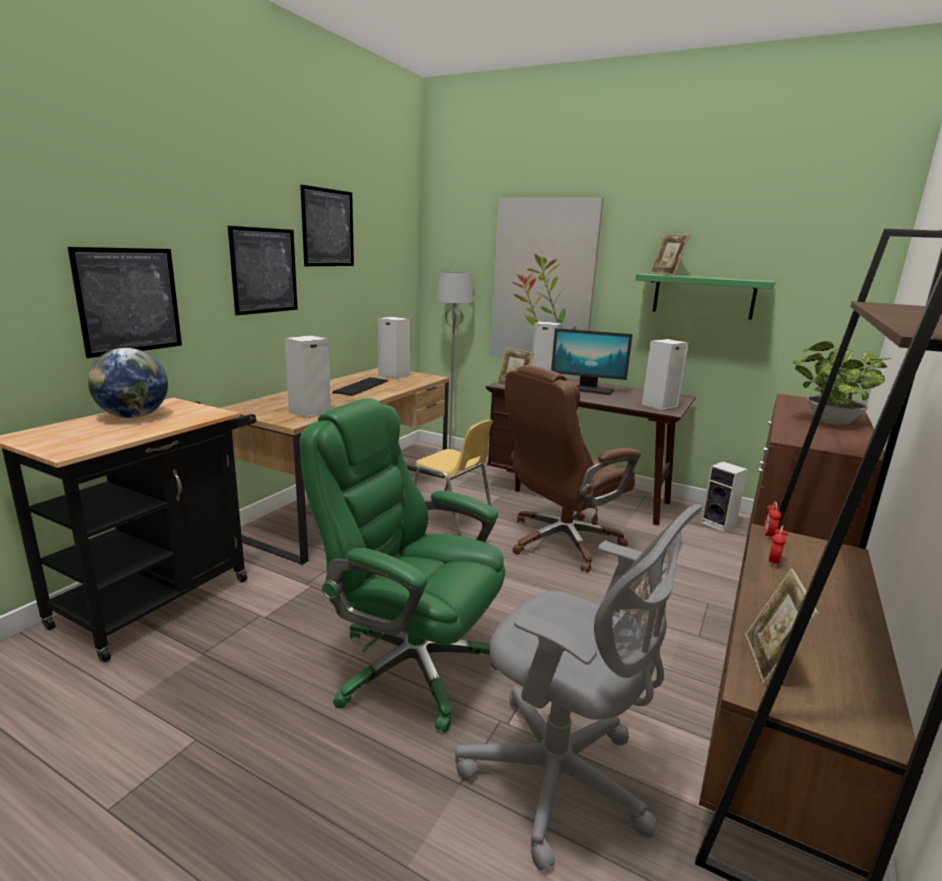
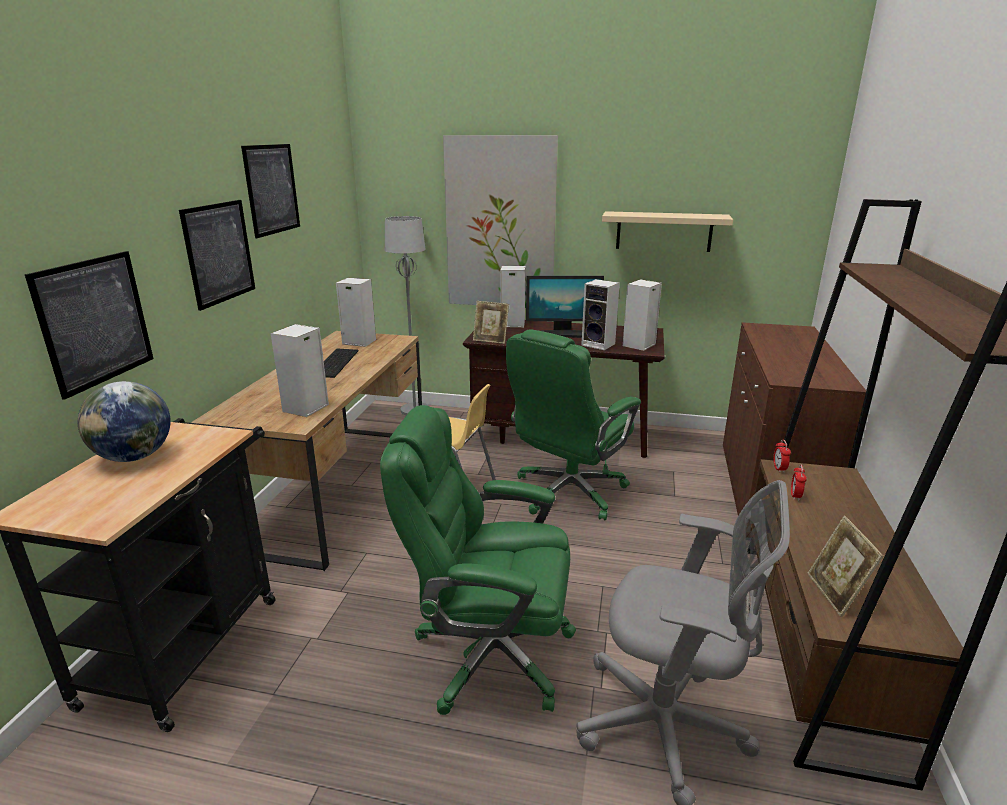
camera: 15 degrees left, 5 degrees up
brown office chair [505,365,641,573] -> green office chair [506,329,641,521]
green shelf [635,274,775,320] -> beige shelf [602,211,733,252]
picture frame [649,234,690,276] -> none
speaker [700,461,748,532] -> speaker moved to [581,279,620,350]
potted plant [792,341,892,425] -> none

